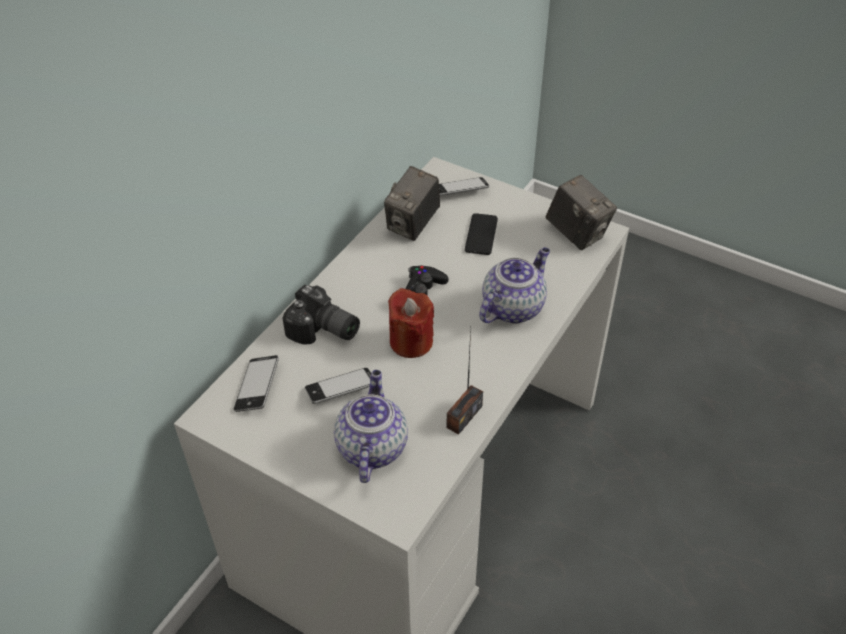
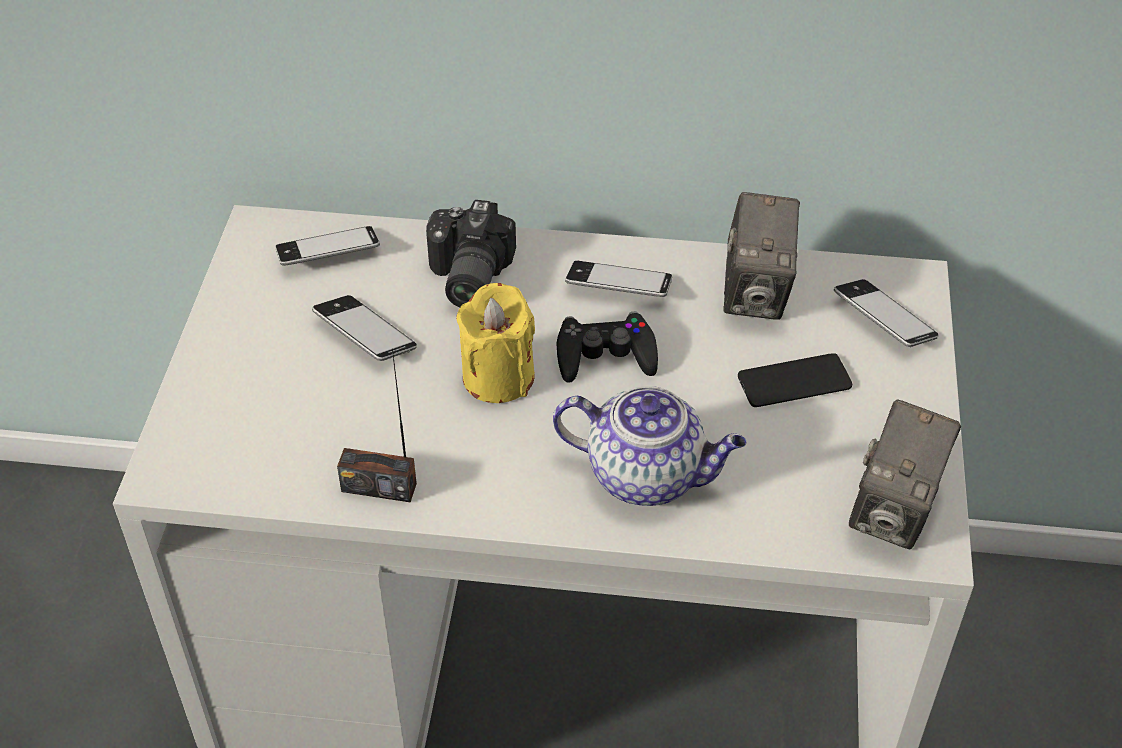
camera: 65 degrees right, 0 degrees up
teapot [334,370,408,483] -> none
camera [384,166,440,241] -> camera turned 90 degrees counterclockwise [723,192,800,320]
red candle [388,288,434,358] -> yellow candle [456,283,535,403]
none -> phone [565,261,672,297]

